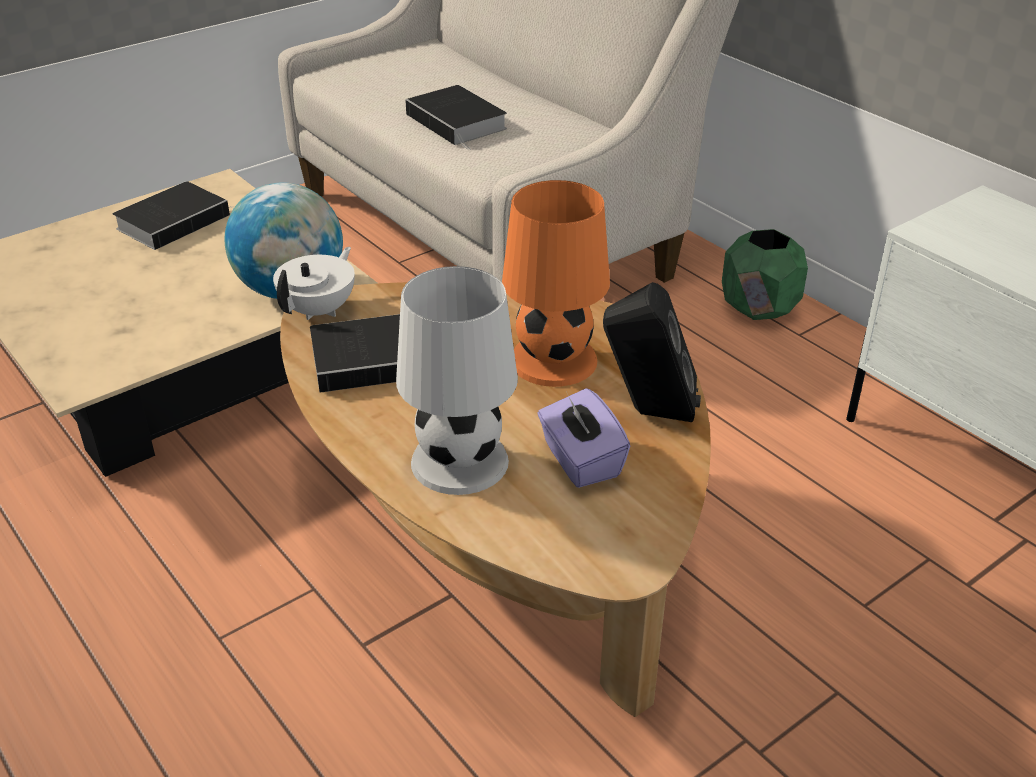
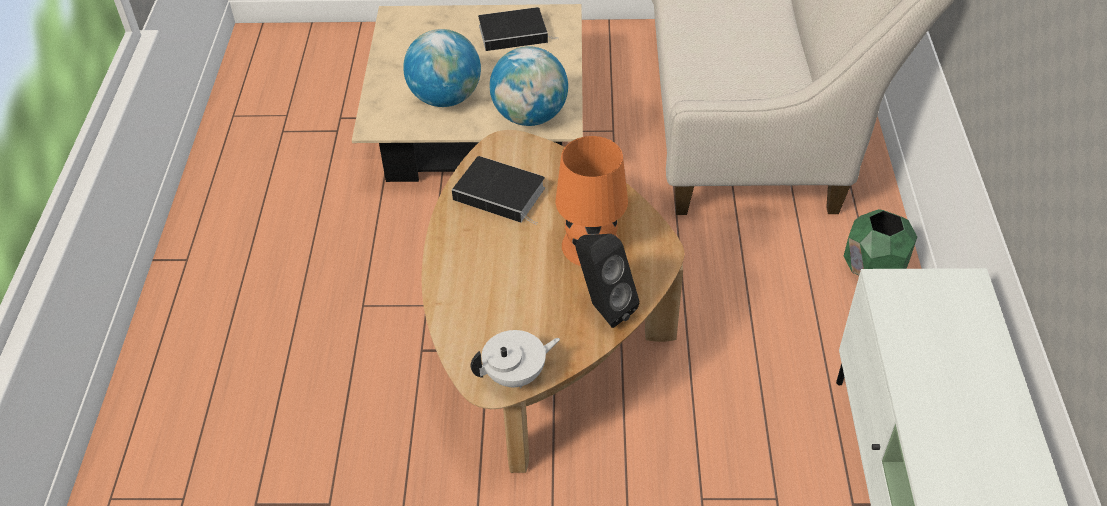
camera: 40 degrees right, 10 degrees up
white teapot [273,247,355,320] -> white teapot moved to [471,330,560,388]
white table lamp [396,266,518,495] -> none
book [405,85,507,150] -> none
purple tissue box [537,388,630,488] -> none
none -> globe [403,29,481,107]

